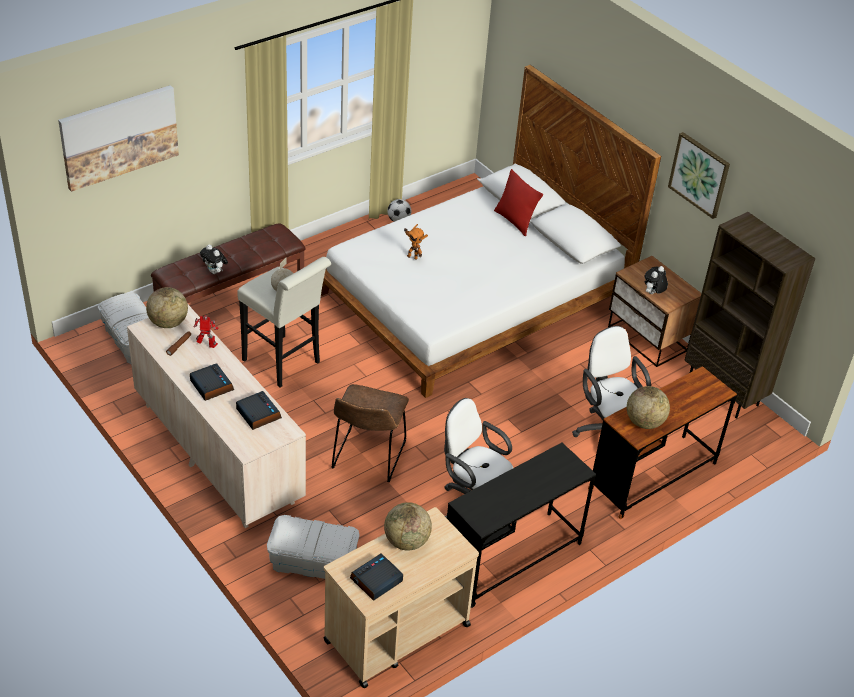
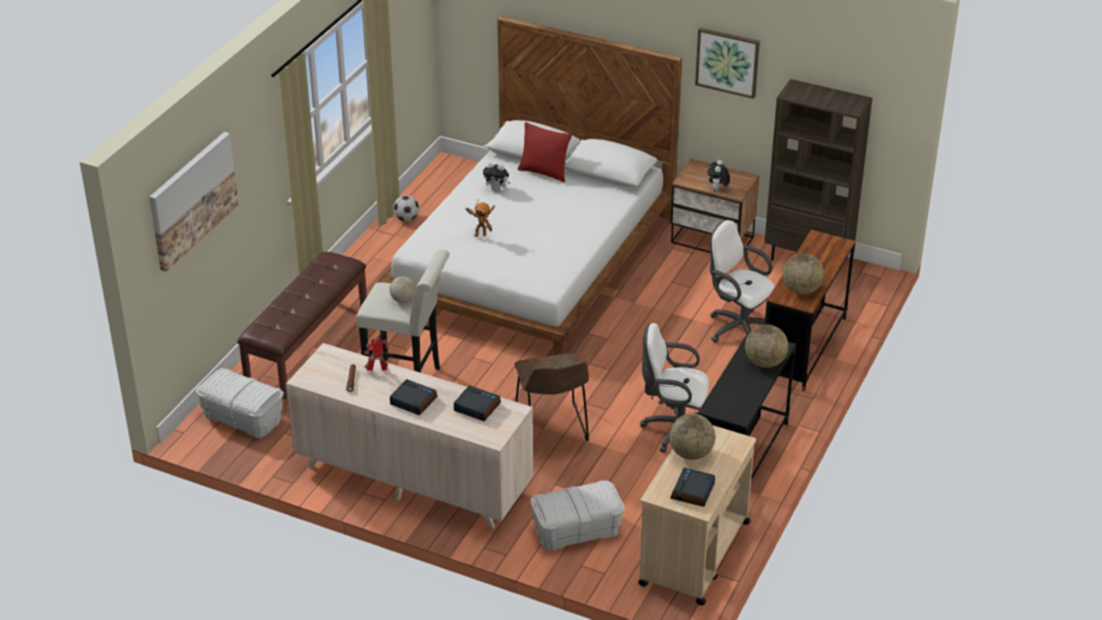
camera: 25 degrees left, 5 degrees down
globe [146,287,188,328] -> globe moved to [745,324,788,368]
plush toy [200,244,228,274] -> plush toy moved to [483,163,511,192]

